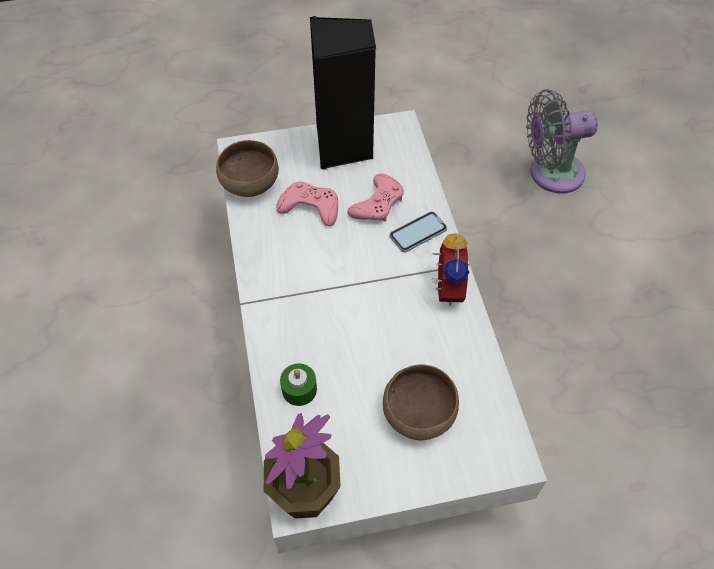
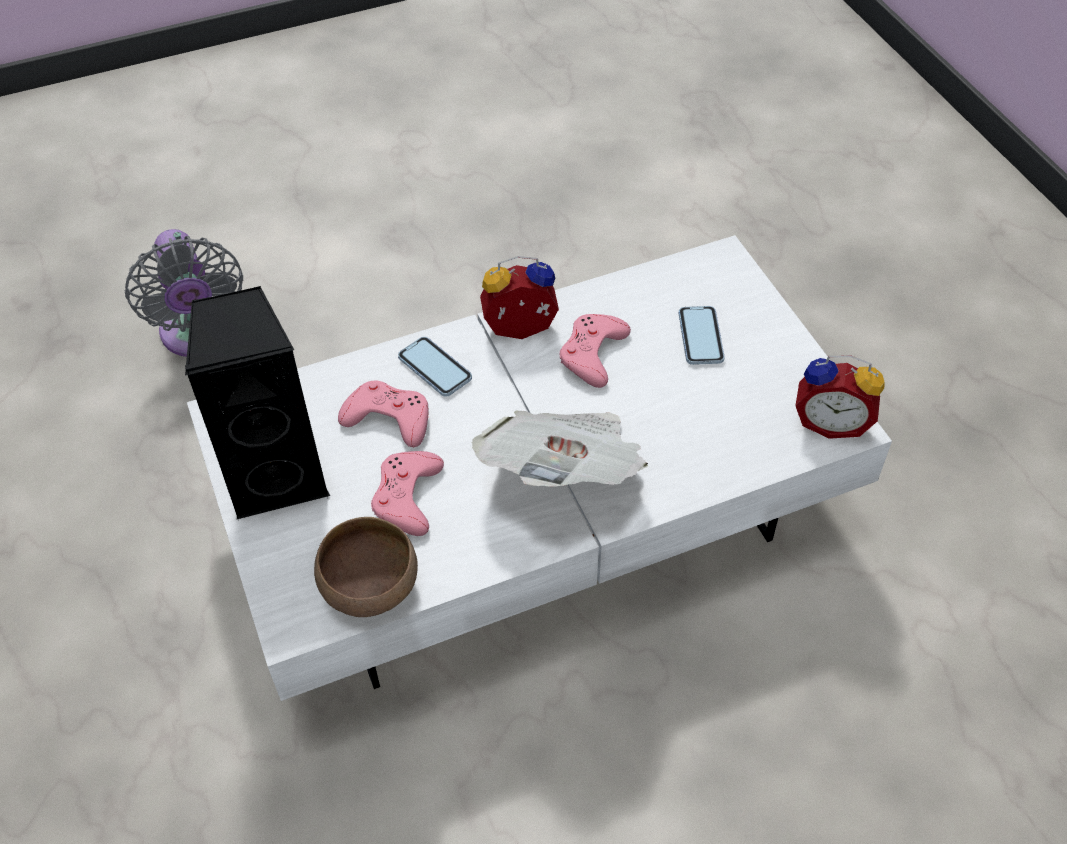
camera: 100 degrees left, 5 degrees down
potted plant [264,413,341,519] -> alarm clock [795,356,885,439]
green candle [280,364,317,406] -> none
brown bowl [383,364,459,440] -> phone [678,306,725,365]
none -> newspaper [472,410,648,487]
none -> pink game controller [560,314,631,388]

